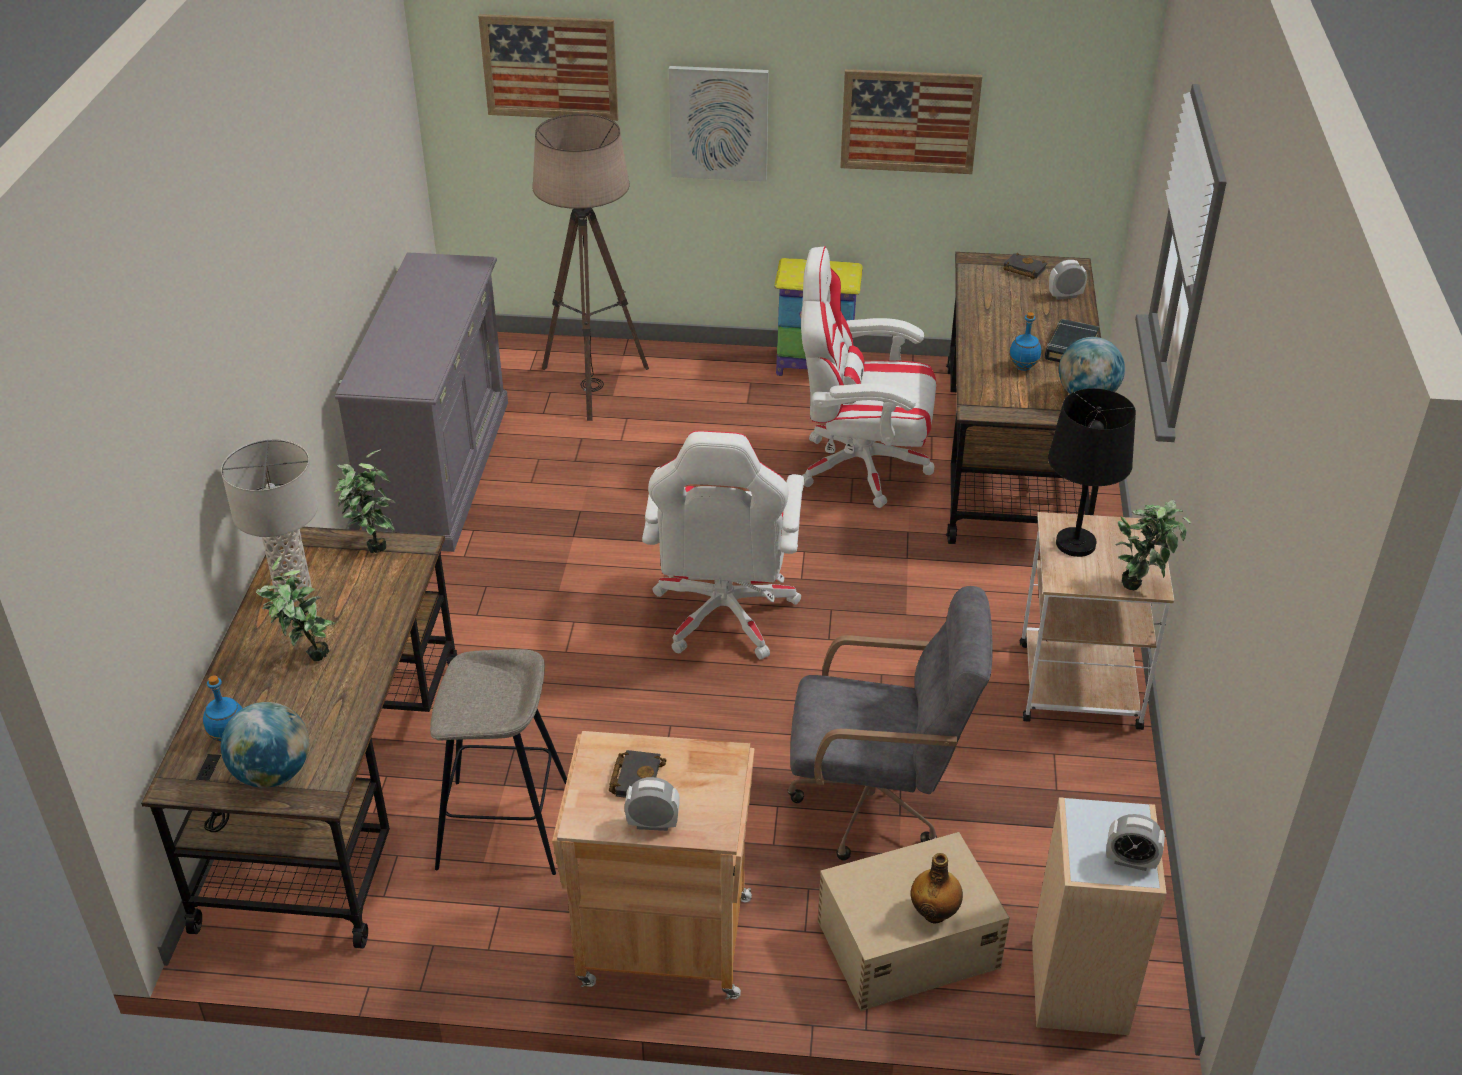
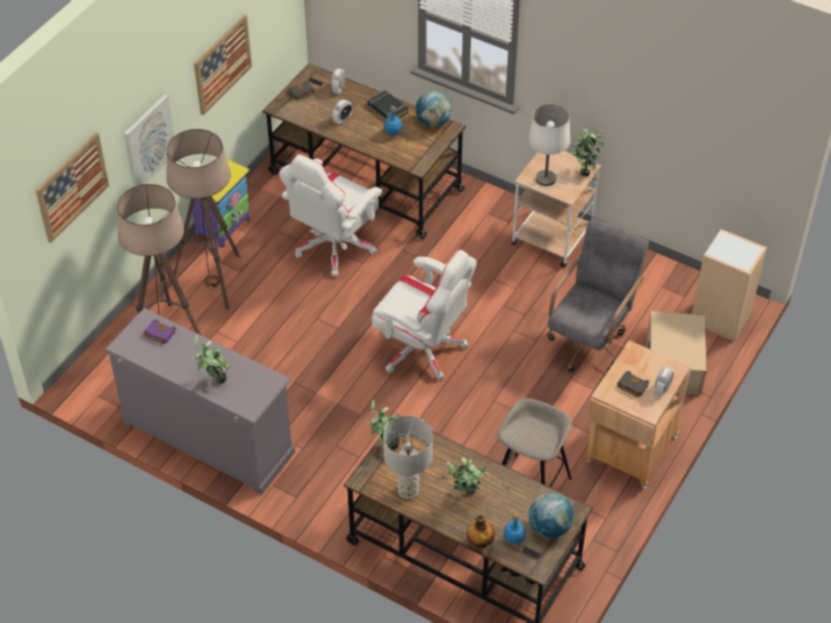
camera: 65 degrees left, 10 degrees up
bottle [911,853,963,924] -> bottle moved to [467,515,495,548]
black table lamp [1048,388,1136,557] -> white table lamp [528,104,570,186]
alarm clock [1106,814,1165,871] -> alarm clock moved to [333,100,352,124]
none -> purple book [144,320,176,344]
none -> floor lamp [166,129,240,310]
none -> potted plant [192,335,230,384]

